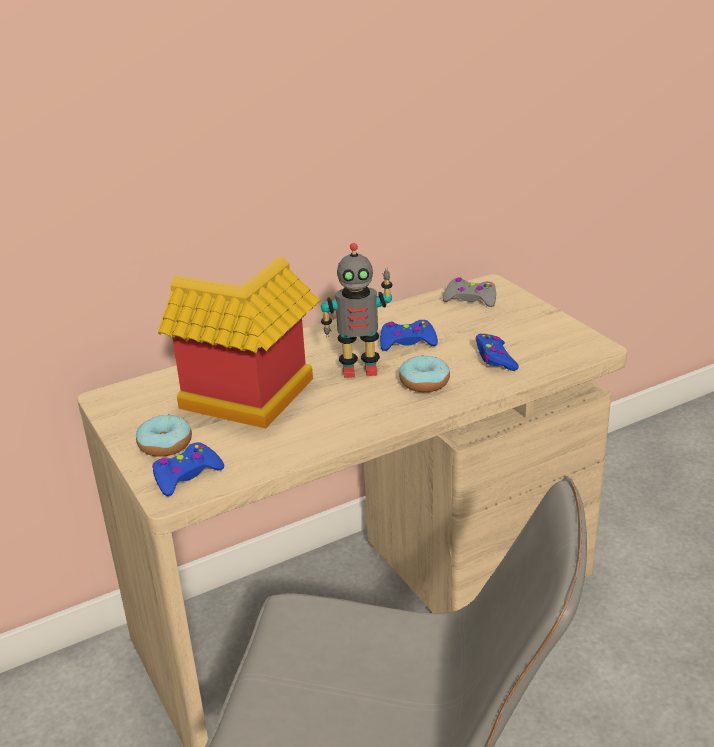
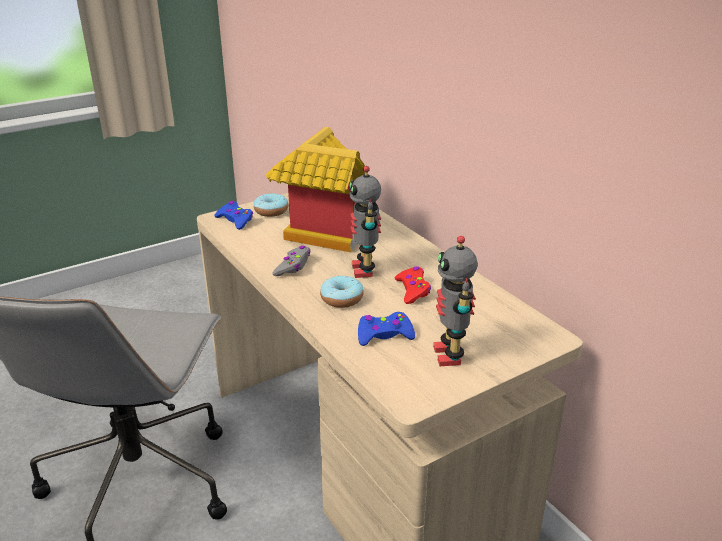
camera: 85 degrees right, 0 degrees up
blue game controller [380,320,438,351] -> red game controller [395,266,431,304]
grey game controller [442,277,496,307] -> grey game controller moved to [272,246,310,276]
none -> toy robot [433,236,478,366]

